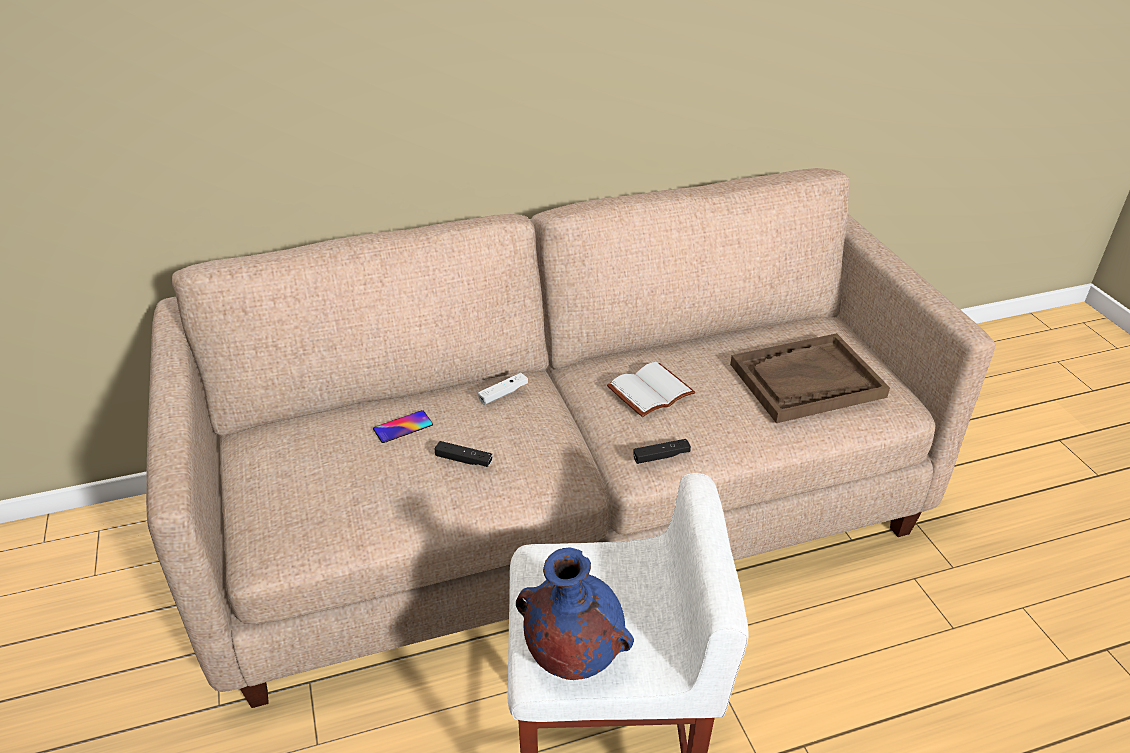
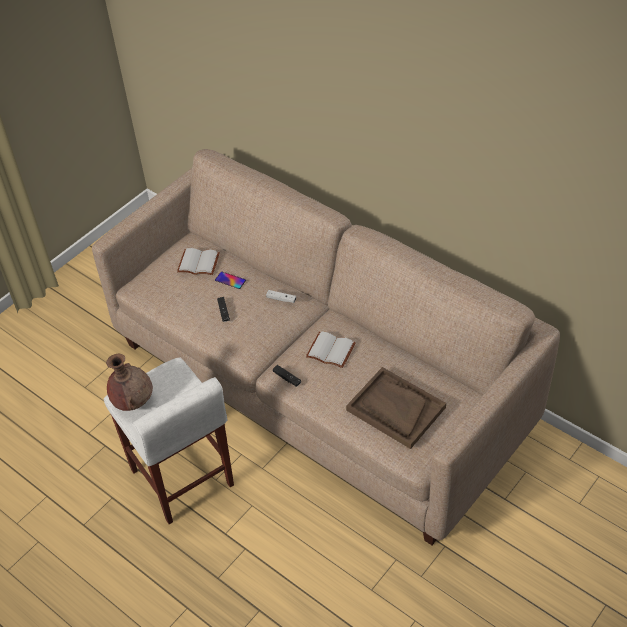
camera: 60 degrees right, 10 degrees up
blue vase [516,547,634,680] -> brown vase [106,354,153,411]
none -> white book [177,248,220,275]

